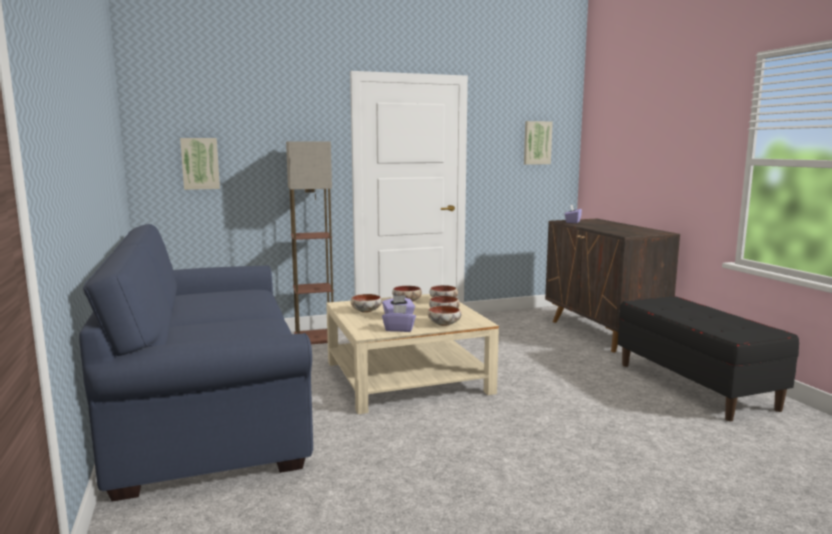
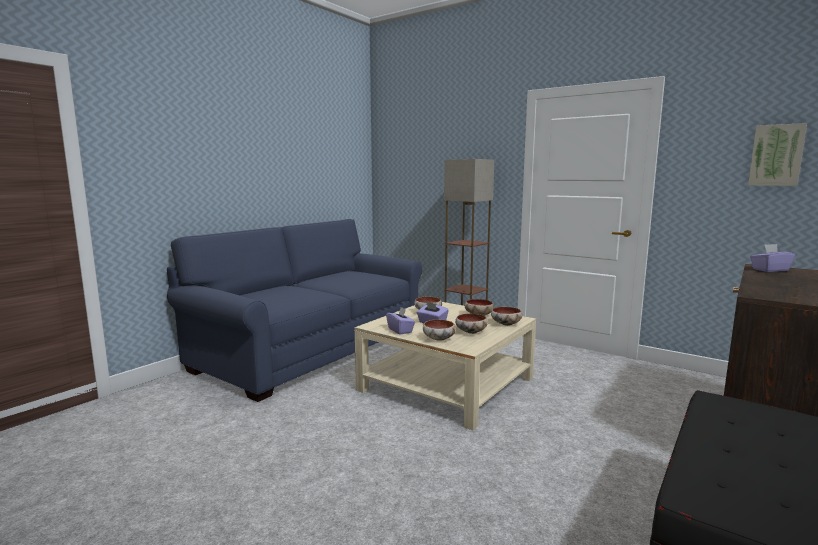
camera: 55 degrees right, 0 degrees up
picture [180,138,220,190] -> none

